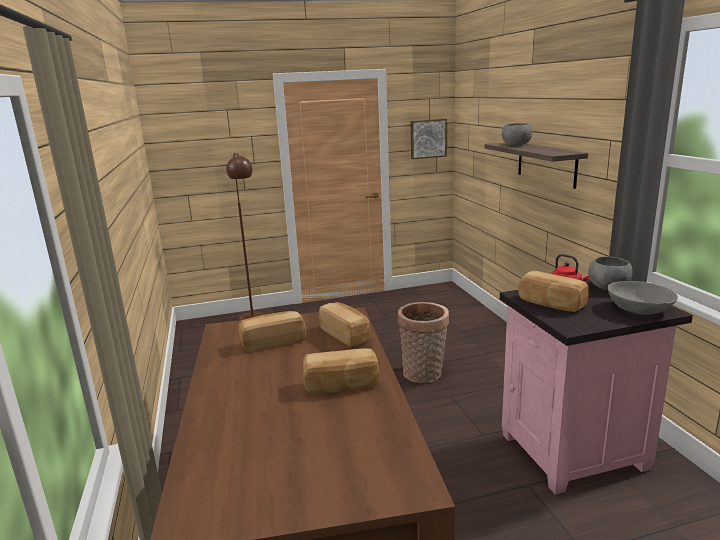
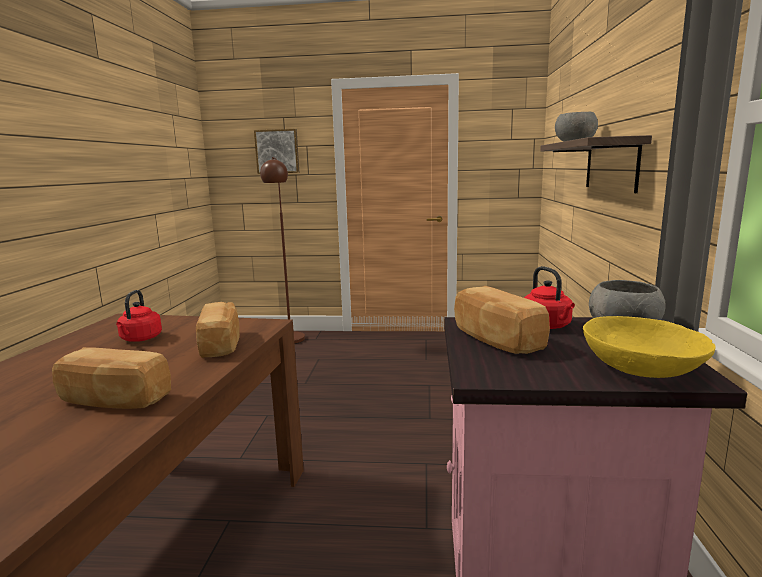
camera: 20 degrees right, 5 degrees down
bread [239,311,306,352] -> red kettle [116,290,162,342]
basket [397,302,449,383] -> none
picture [411,119,447,159] -> picture moved to [254,129,299,174]
grey bowl [608,281,678,315] -> yellow bowl [583,316,716,378]

